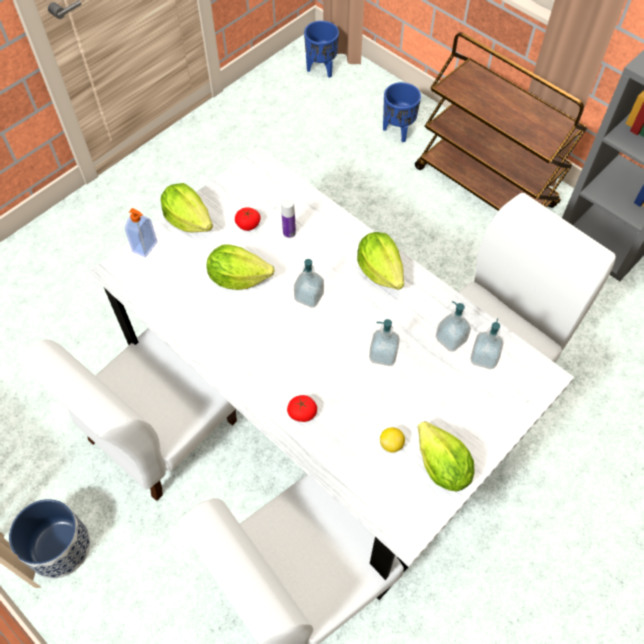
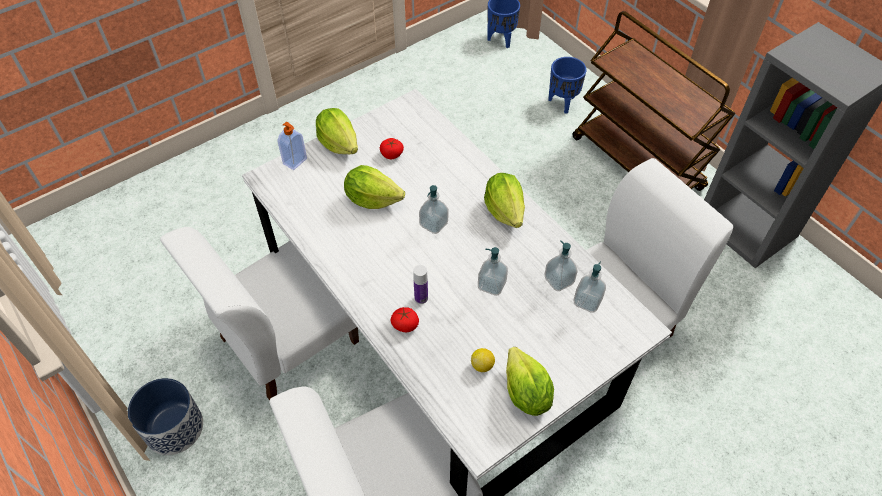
camera: 10 degrees right, 5 degrees down
bottle [281,198,296,238] -> bottle moved to [413,265,428,304]

